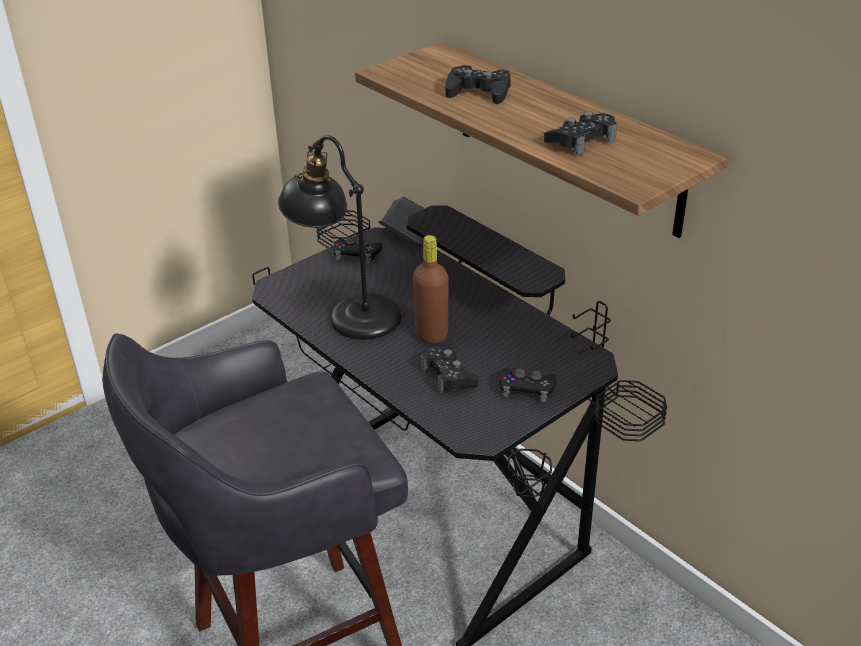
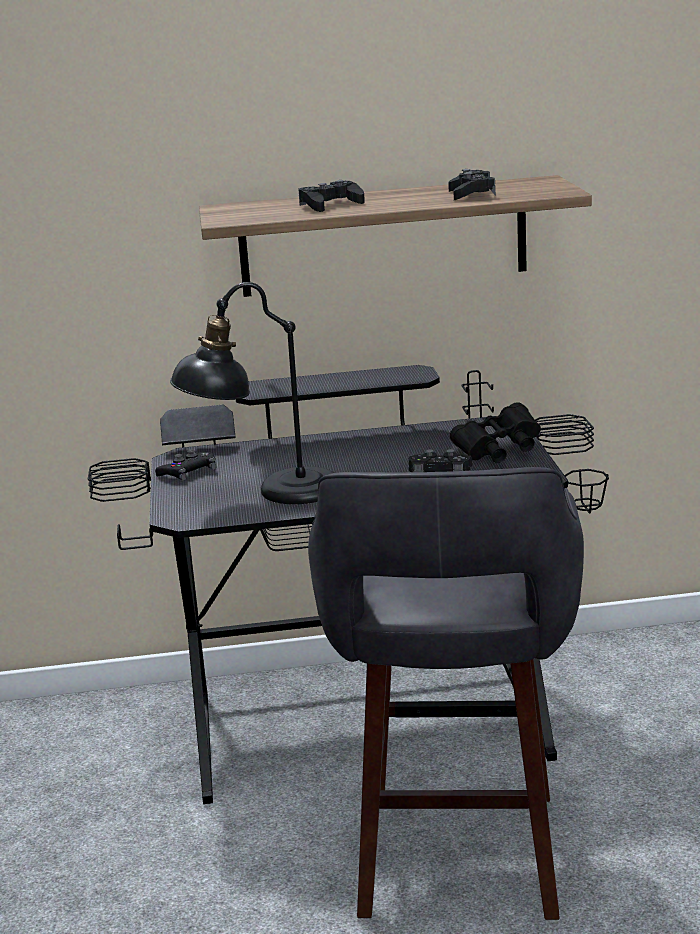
camera: 55 degrees left, 15 degrees down
brown bottle [413,235,449,344] -> none
black game controller [499,368,557,402] -> black binoculars [450,402,541,463]

